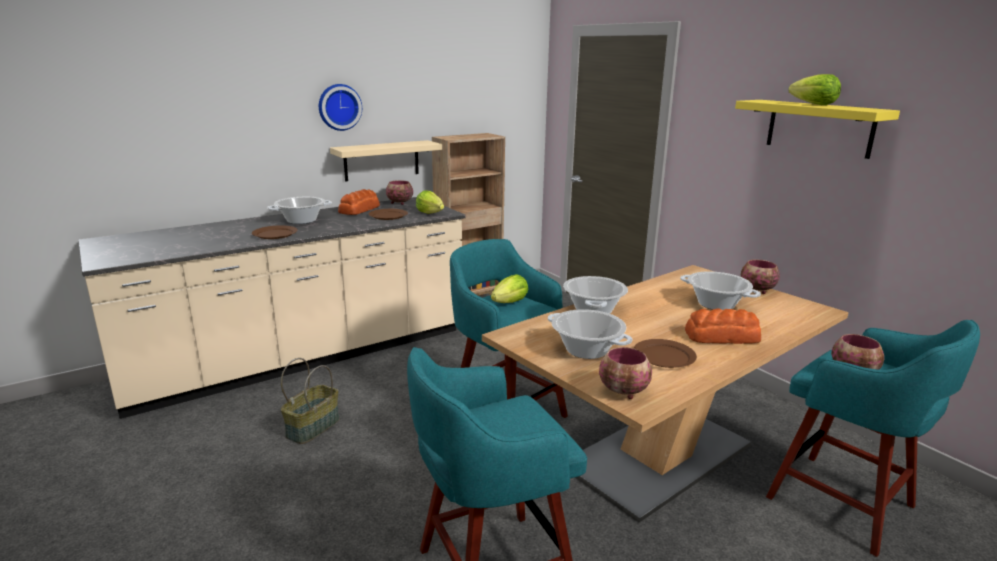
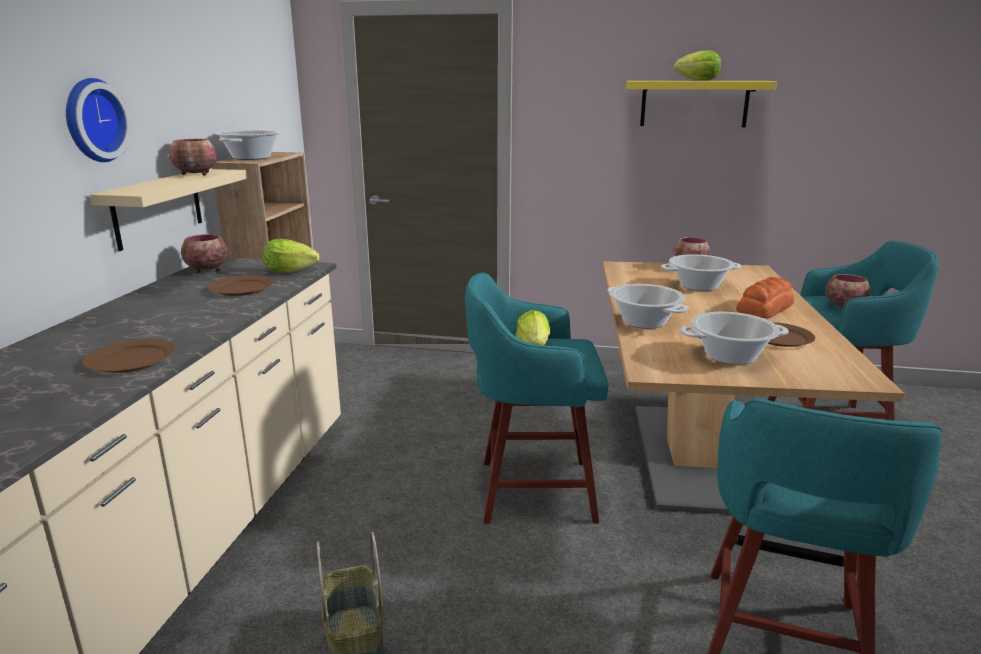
camera: 45 degrees left, 0 degrees up
cooking pot [267,197,332,224] -> cooking pot moved to [215,130,281,160]
bread [338,189,380,215] -> none
bowl [599,347,652,399] -> bowl moved to [169,139,217,175]

